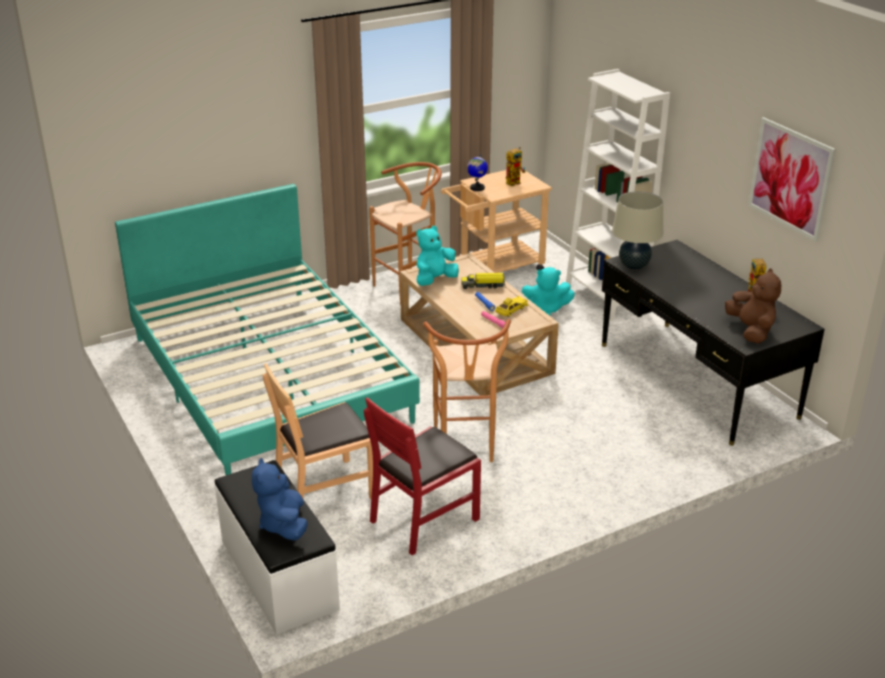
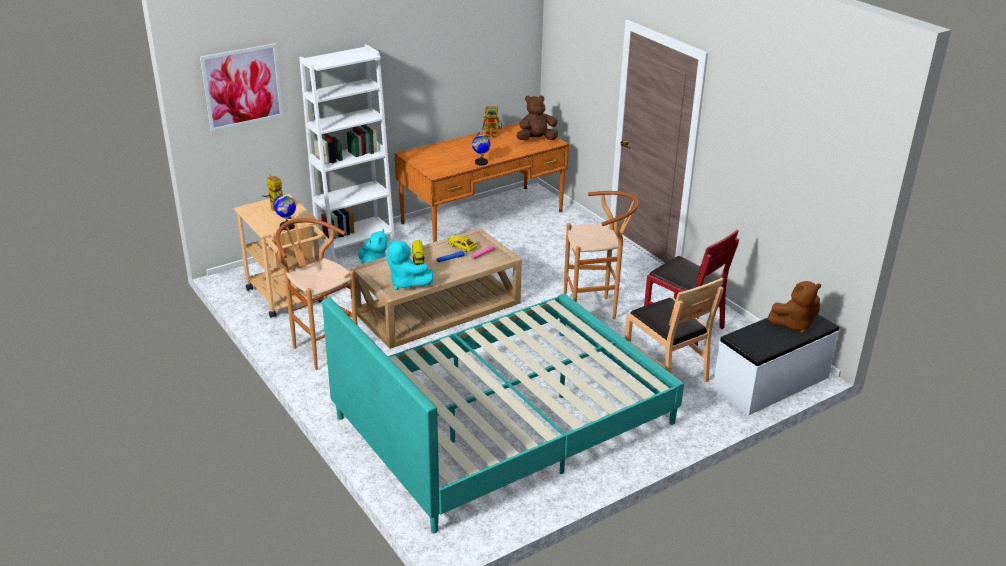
camera: 95 degrees left, 0 degrees up
blue plush toy [252,458,308,541] -> brown plush toy [767,281,821,334]
black desk [602,240,825,446] -> orange desk [395,123,569,242]
beige table lamp [612,191,663,269] -> none
picture [748,117,836,242] -> picture moved to [200,43,284,132]
none -> globe [472,132,490,165]

